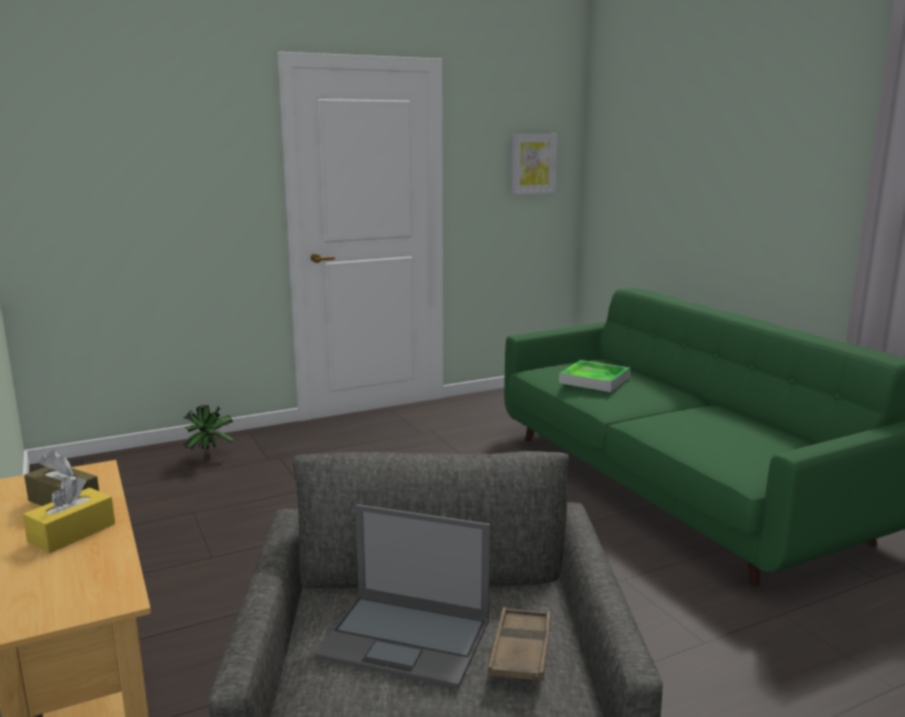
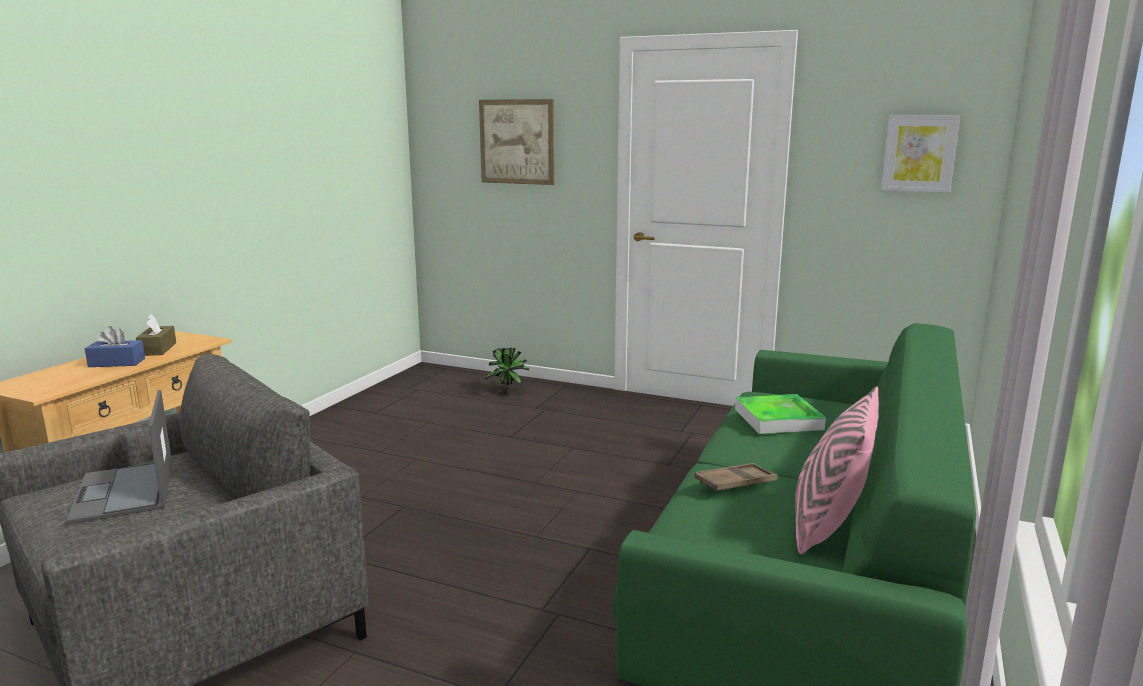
camera: 50 degrees right, 0 degrees up
yellow tissue box [23,477,115,553] -> blue tissue box [85,326,145,367]
brown tray [488,607,551,683] -> brown tray moved to [694,463,777,492]
none -> picture [479,99,555,185]
none -> pink pillow [795,386,879,555]

